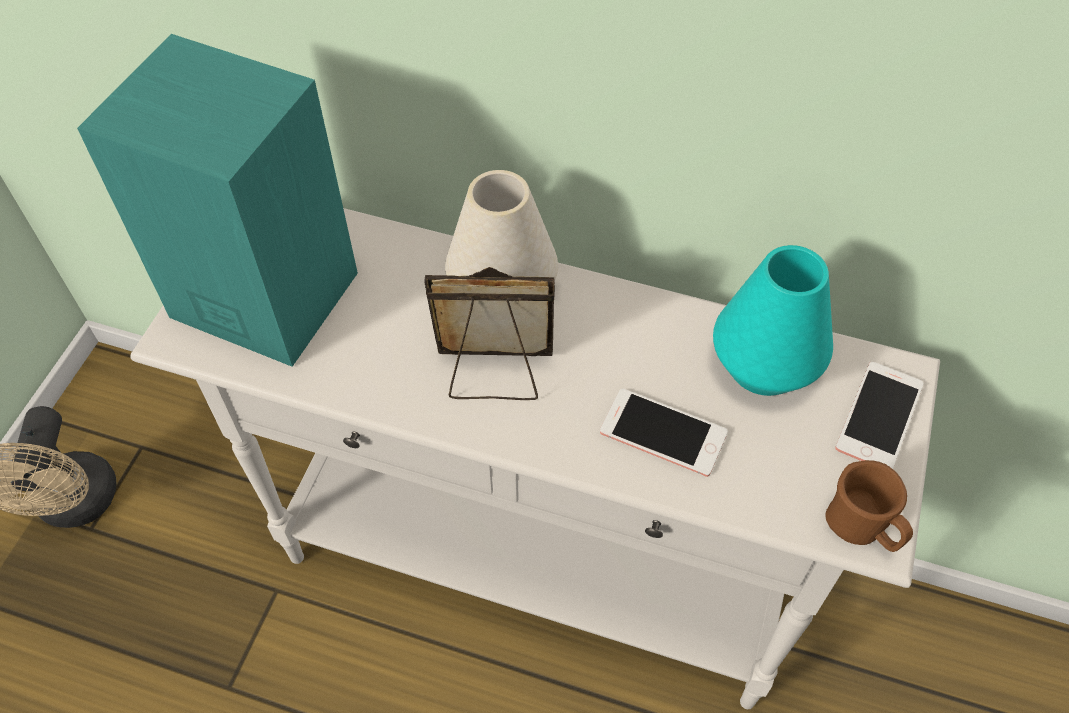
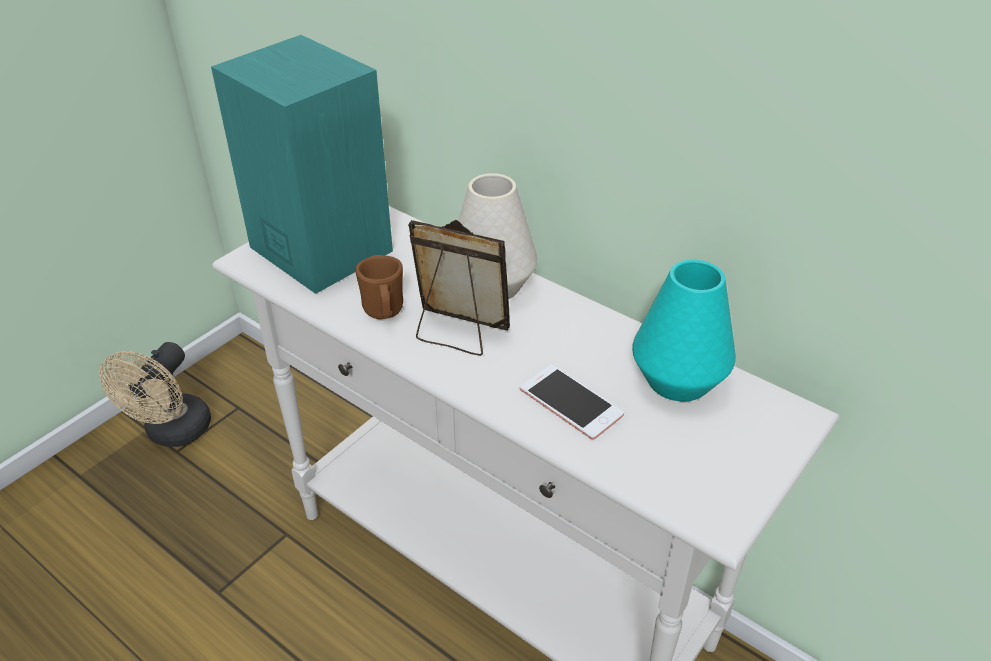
camera: 20 degrees right, 15 degrees down
brown mug [825,460,913,552] -> brown mug moved to [355,255,403,319]
phone [835,362,924,469] -> none

